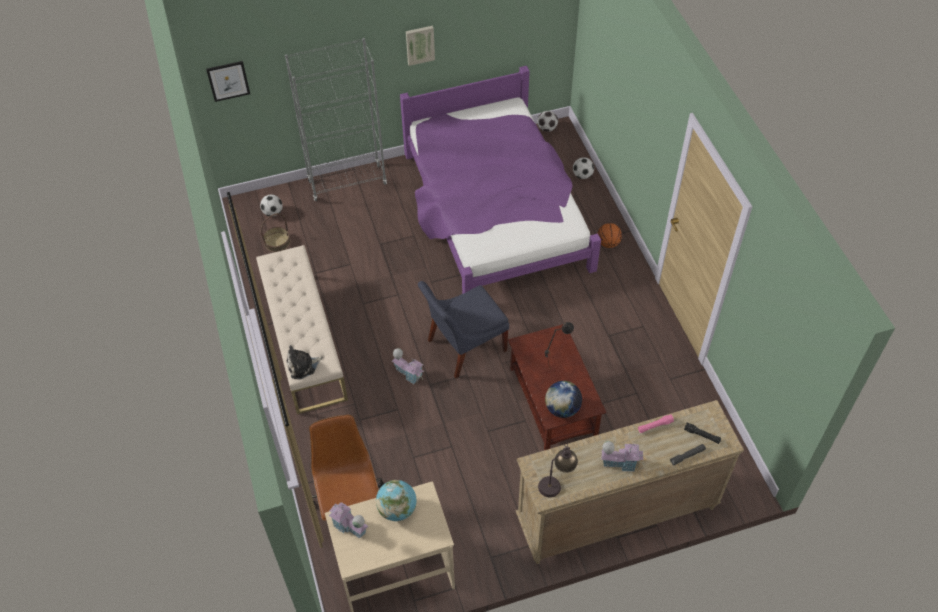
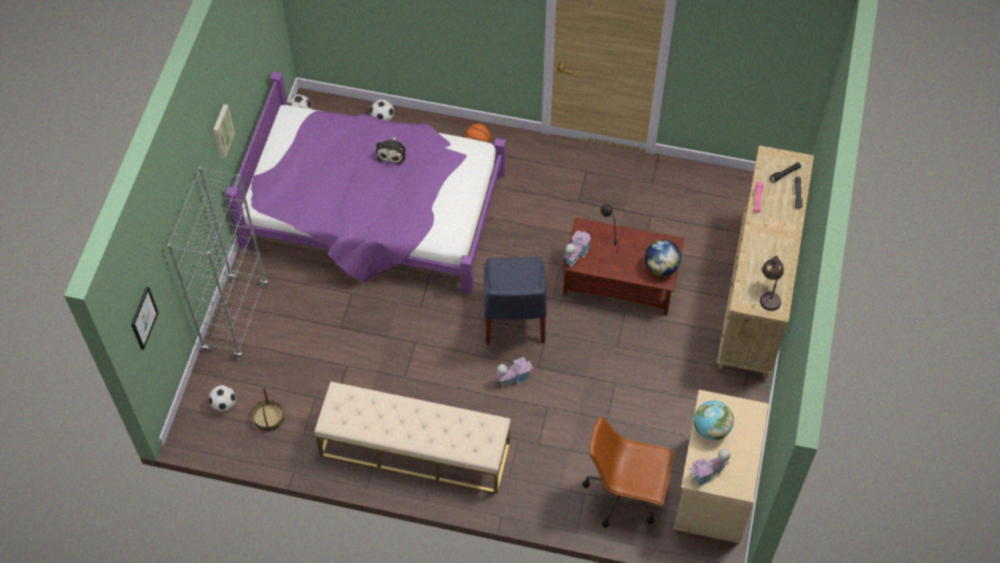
camera: 60 degrees left, 5 degrees up
plush toy [286,345,323,380] -> plush toy moved to [376,136,406,165]
toy house [601,441,644,472] -> toy house moved to [564,229,591,267]

